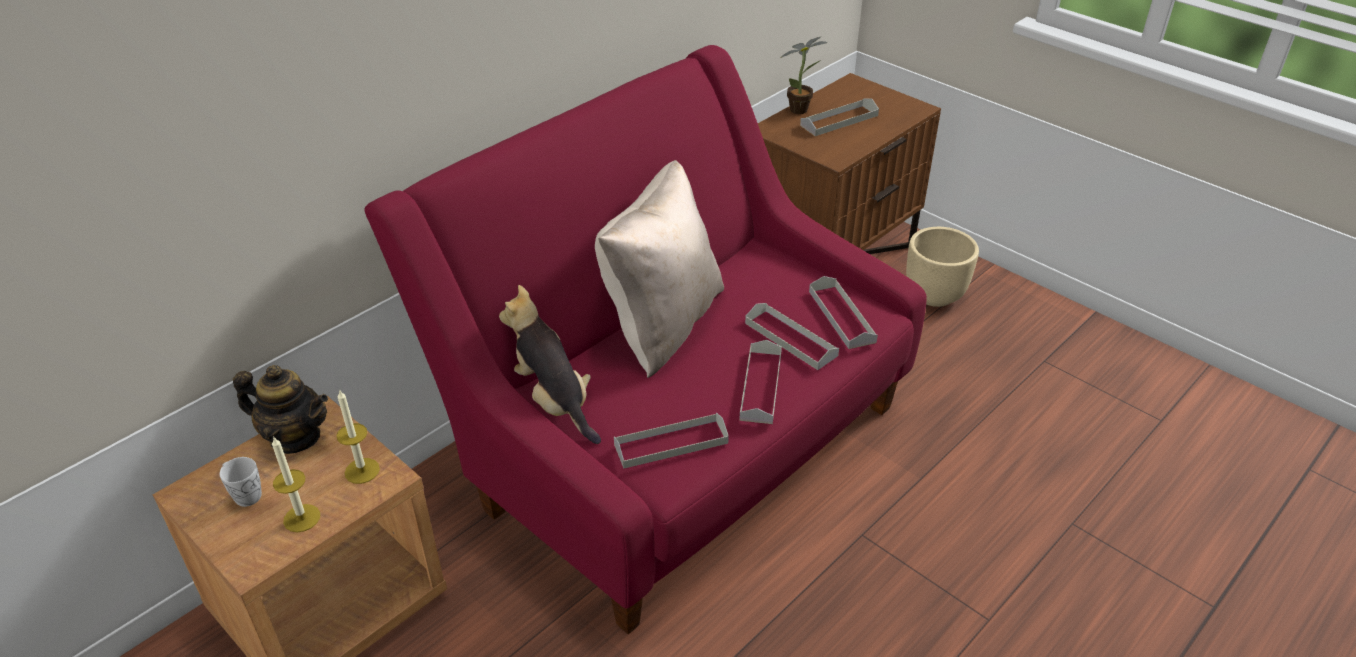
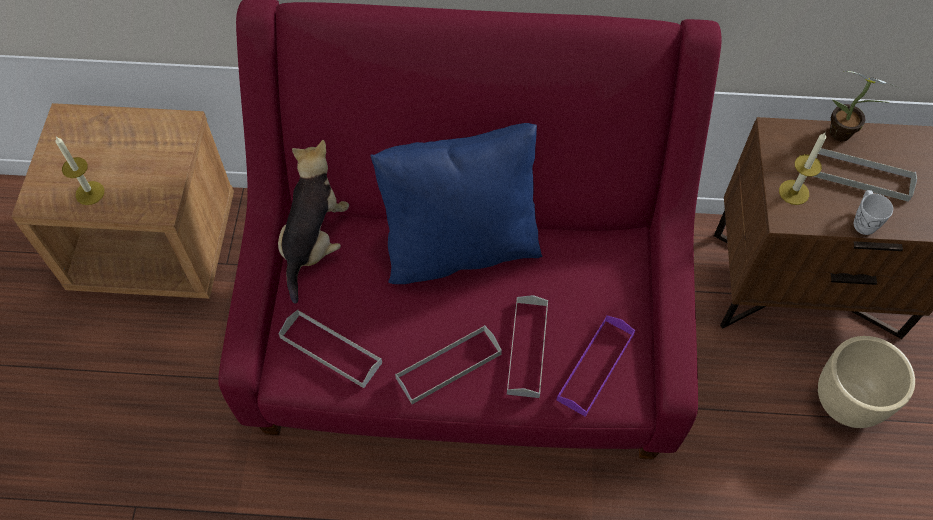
camera: 50 degrees right, 20 degrees up
white mug [220,457,262,507] -> white mug moved to [854,190,893,235]
teapot [233,365,328,454] -> none
candle [336,389,380,484] -> candle moved to [779,133,826,205]
beige pillow [595,160,724,378] -> blue pillow [371,123,542,284]
grey tray [809,276,878,349] -> purple tray [557,315,635,417]

